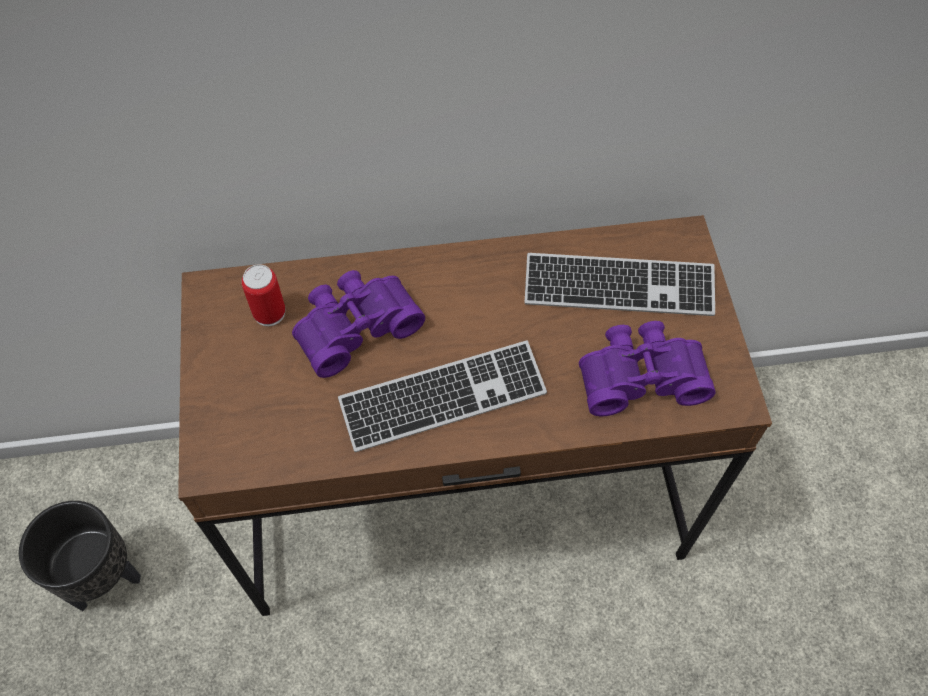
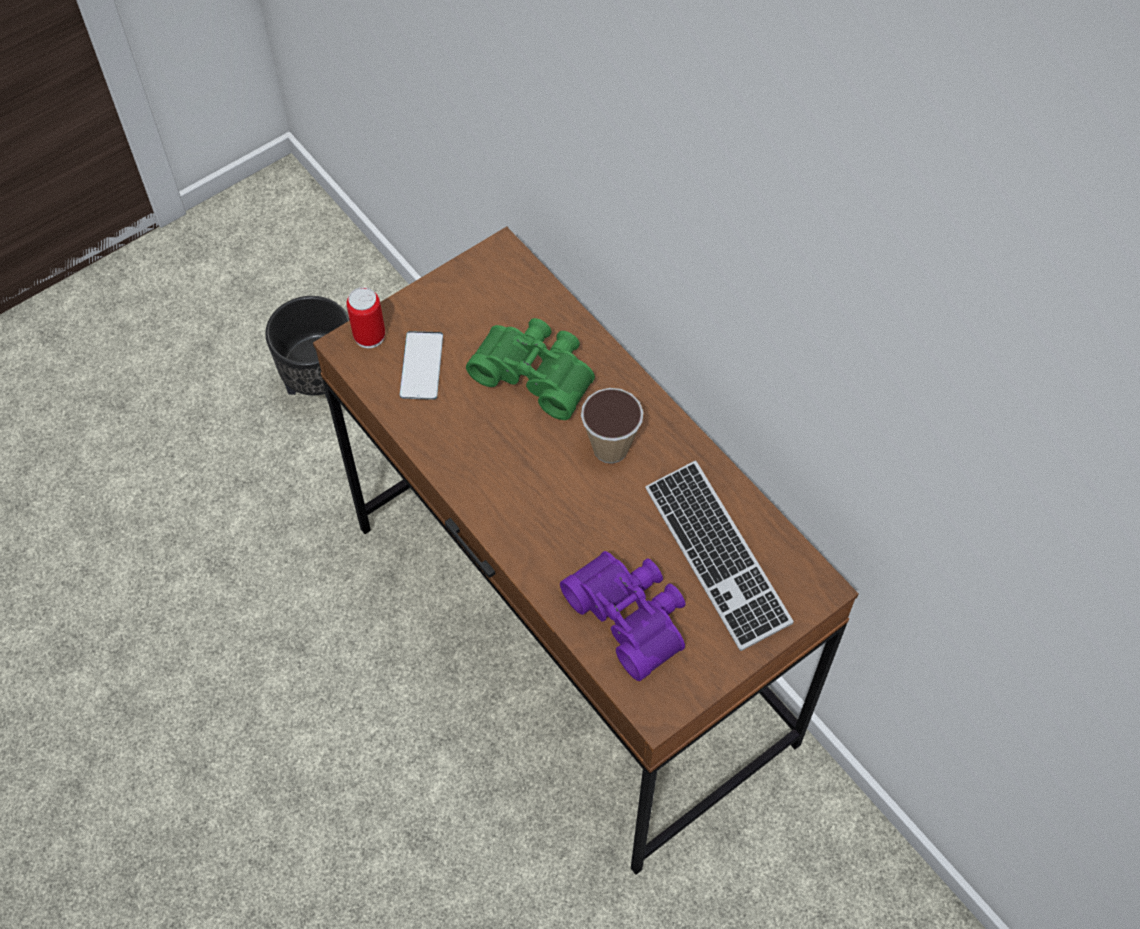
camera: 60 degrees right, 0 degrees up
can [241,264,286,326] -> can moved to [346,287,385,348]
purple binoculars [292,270,425,378] -> green binoculars [466,318,595,420]
keyboard [338,341,547,452] -> none
none -> phone [400,331,443,400]
none -> cup [581,388,643,464]

